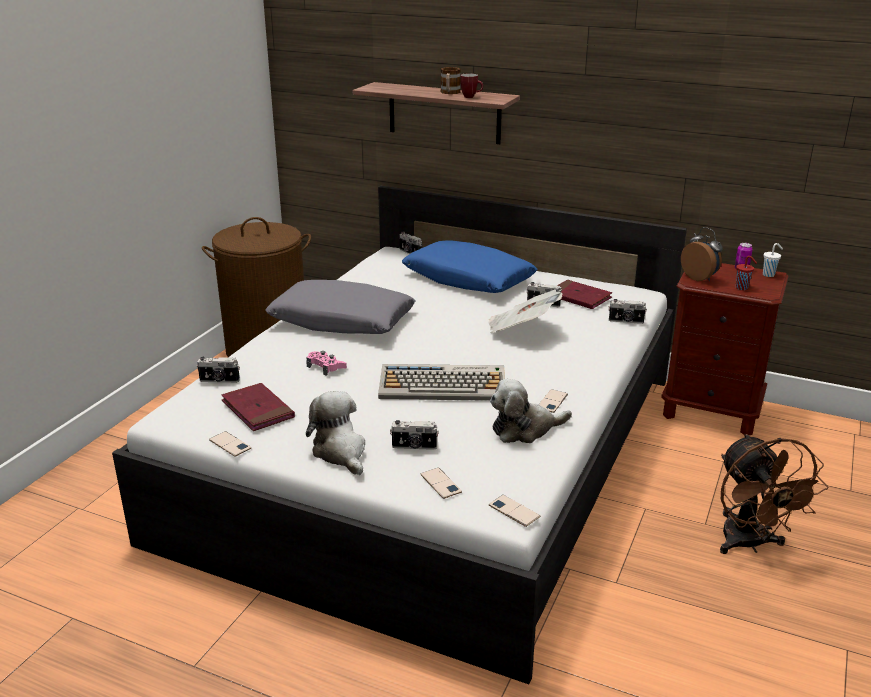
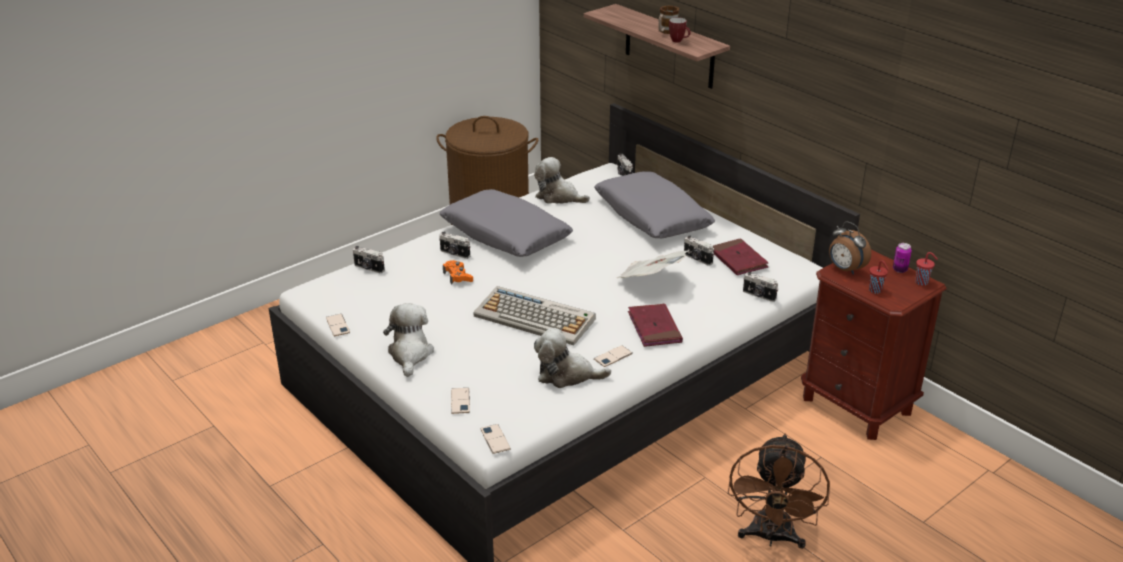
camera: 25 degrees right, 5 degrees up
red book [222,383,295,431] -> red book moved to [628,304,683,347]
pink game controller [306,351,347,376] -> orange game controller [443,260,473,285]
camera [390,420,439,450] -> camera moved to [439,232,470,259]
blue pillow [402,241,538,293] -> grey pillow [594,171,715,238]
alarm clock [681,227,723,281] -> alarm clock turned 150 degrees clockwise [829,221,871,275]
white cup [763,243,783,277] -> red cup [915,252,938,286]
none -> plush toy [534,157,590,204]

